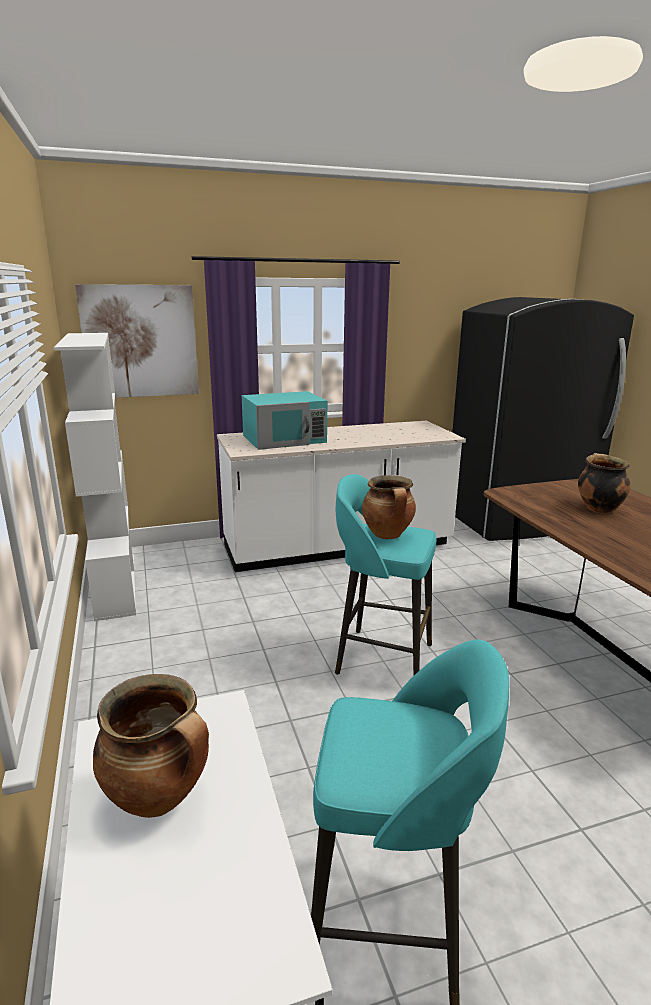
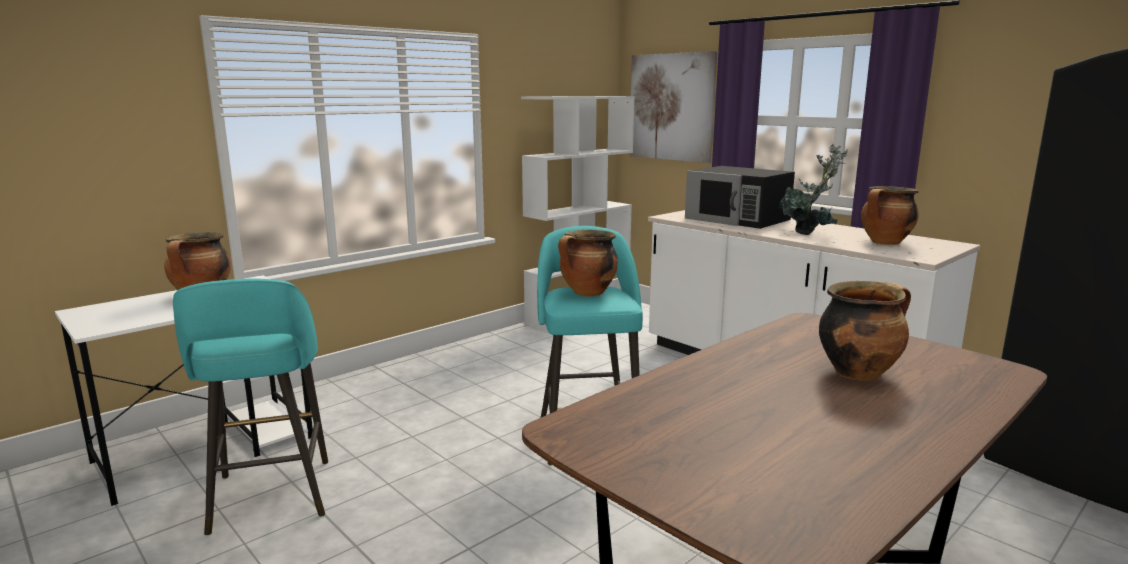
camera: 65 degrees right, 5 degrees down
turquoise microwave [242,391,327,450] -> black microwave [685,166,795,229]
none -> potted plant [779,144,848,235]
none -> cooking pot [861,186,919,245]

